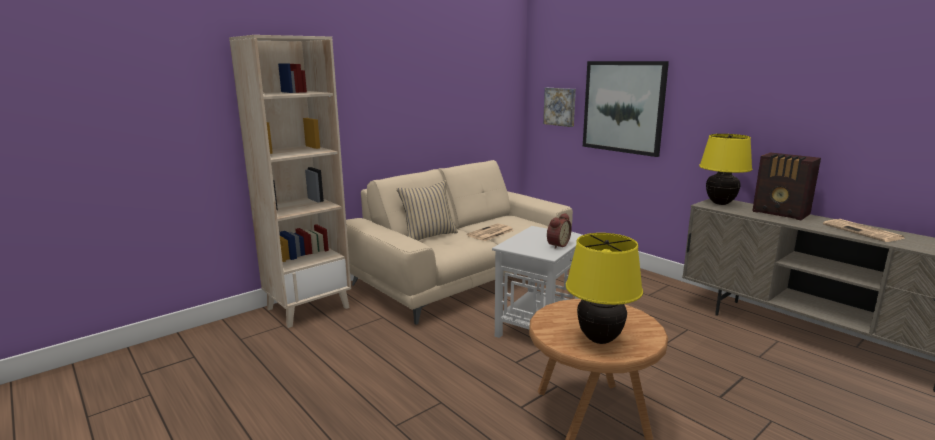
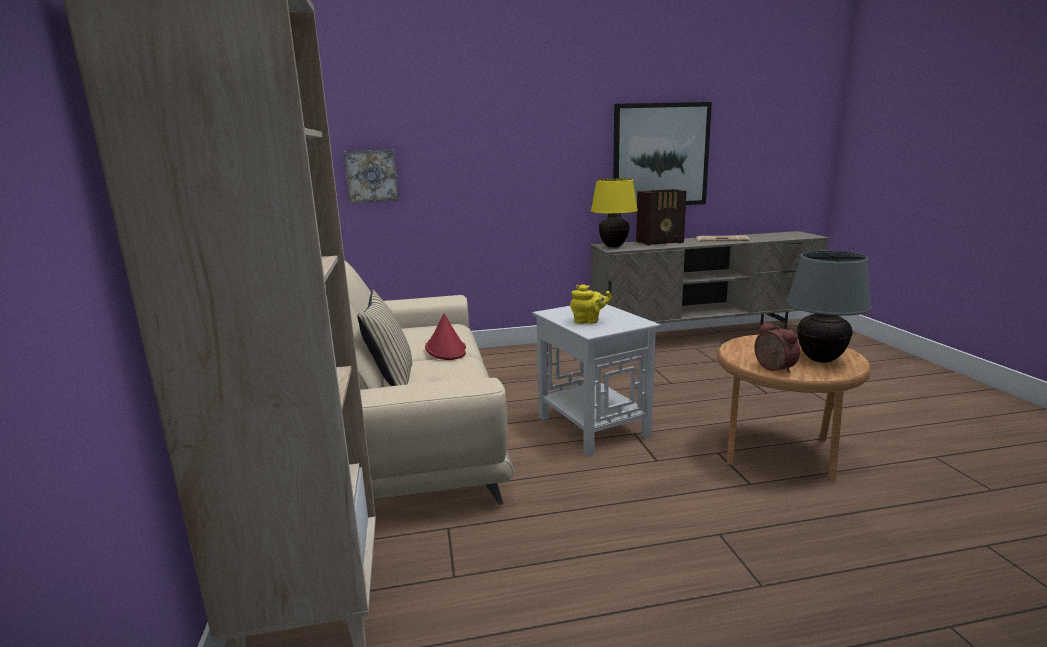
camera: 60 degrees left, 0 degrees up
newspaper [467,223,514,241] -> red hat [425,313,466,360]
alarm clock [547,213,572,249] -> alarm clock moved to [754,322,800,373]
yellow table lamp [566,233,643,344] -> grey table lamp [786,251,872,363]
picture [583,61,669,157] -> picture moved to [613,102,712,205]
none -> yellow teapot [570,284,612,324]

